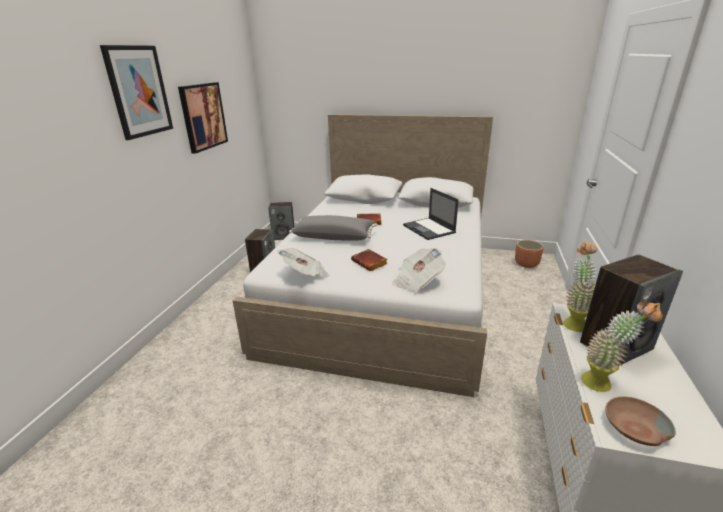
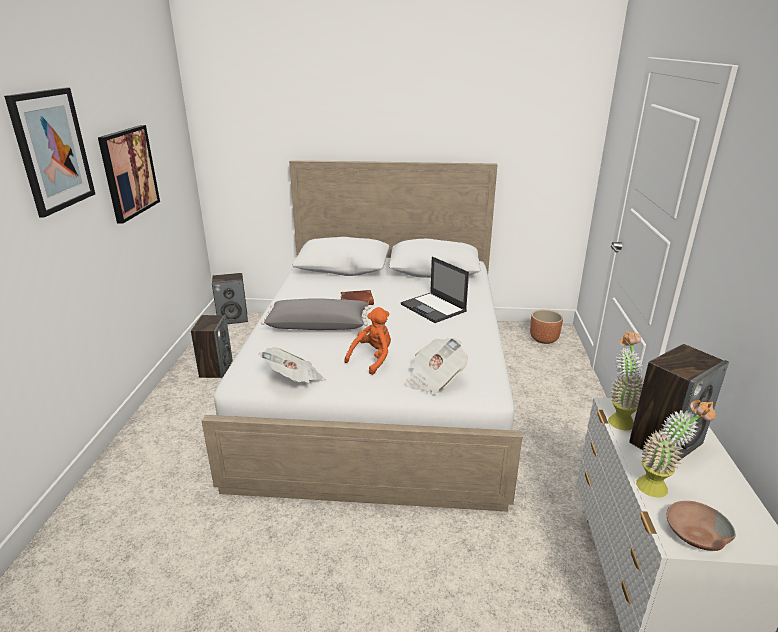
camera: 10 degrees left, 0 degrees up
brown book [351,249,388,271] -> orange plush toy [344,307,391,375]

